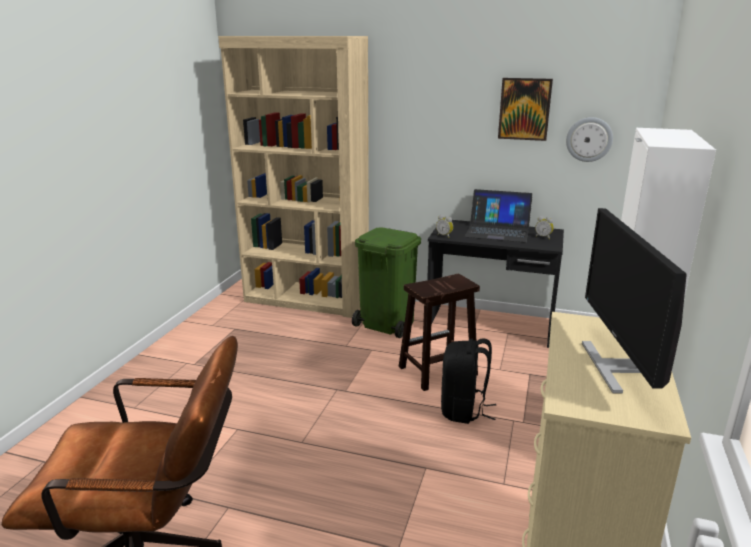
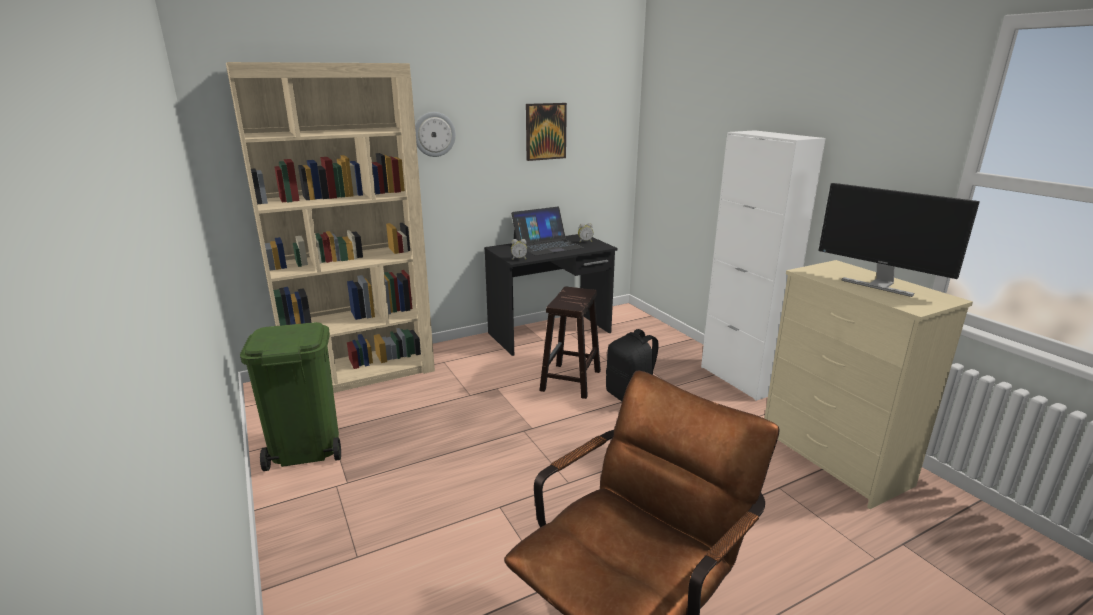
camera: 45 degrees left, 0 degrees up
green trash can [352,227,421,338] -> green trash can moved to [240,322,341,471]
wall clock [566,117,613,162] -> wall clock moved to [415,112,456,157]

